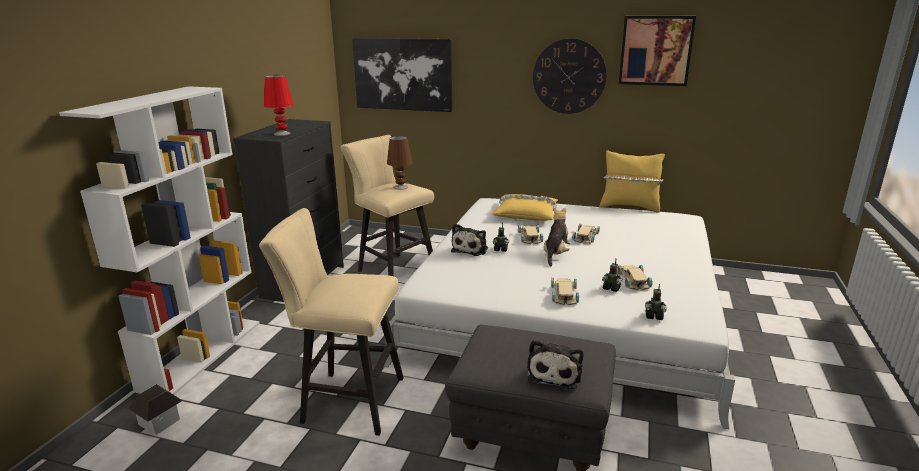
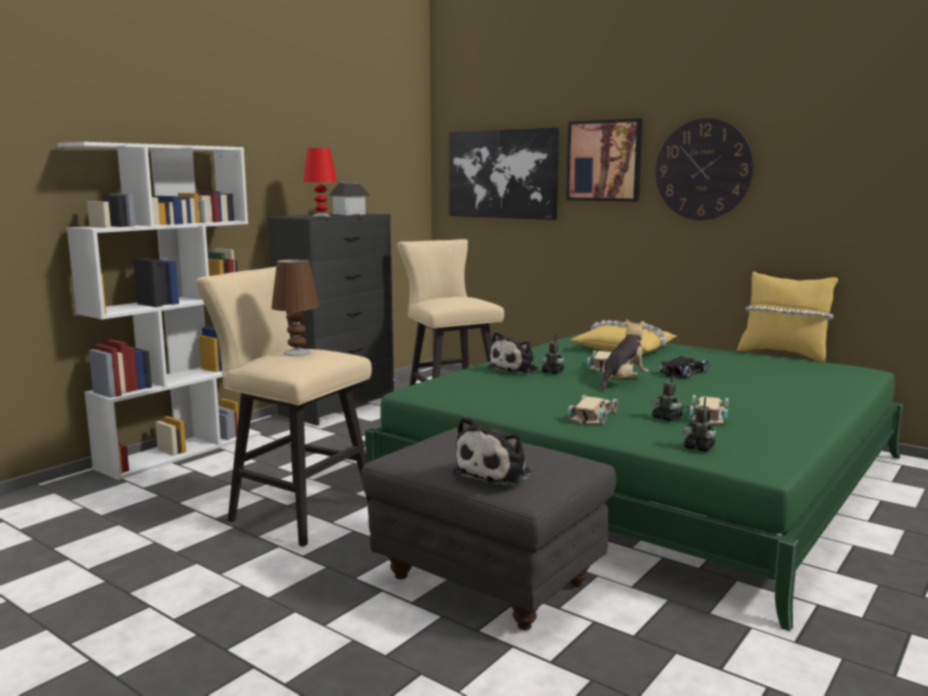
camera: 20 degrees right, 10 degrees down
toy house [129,384,183,435] -> toy house moved to [329,182,370,215]
white bed [384,198,735,429] -> green bed [362,334,903,631]
brown table lamp [387,136,412,190] -> brown table lamp moved to [271,259,319,356]
beige toy car [572,224,600,244] -> black toy car [659,356,709,378]
picture [619,16,696,86] -> picture moved to [566,118,643,202]

